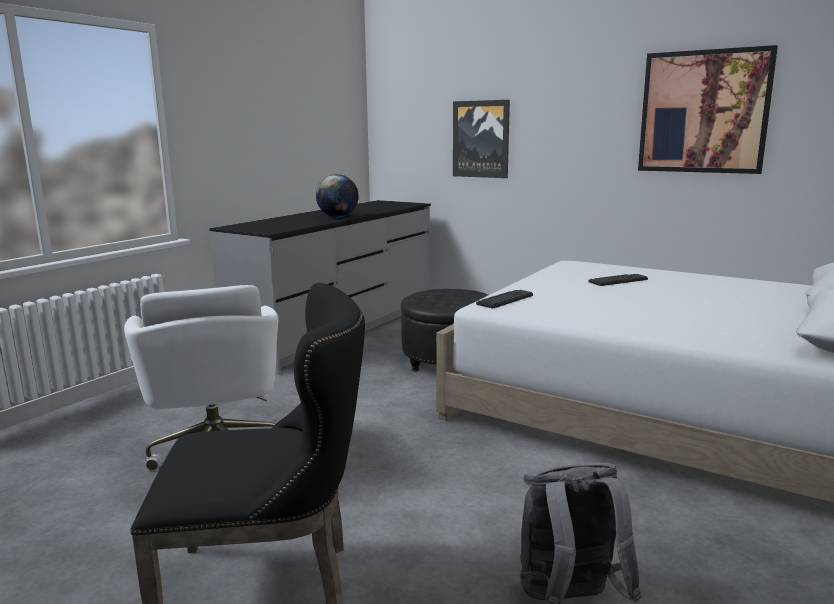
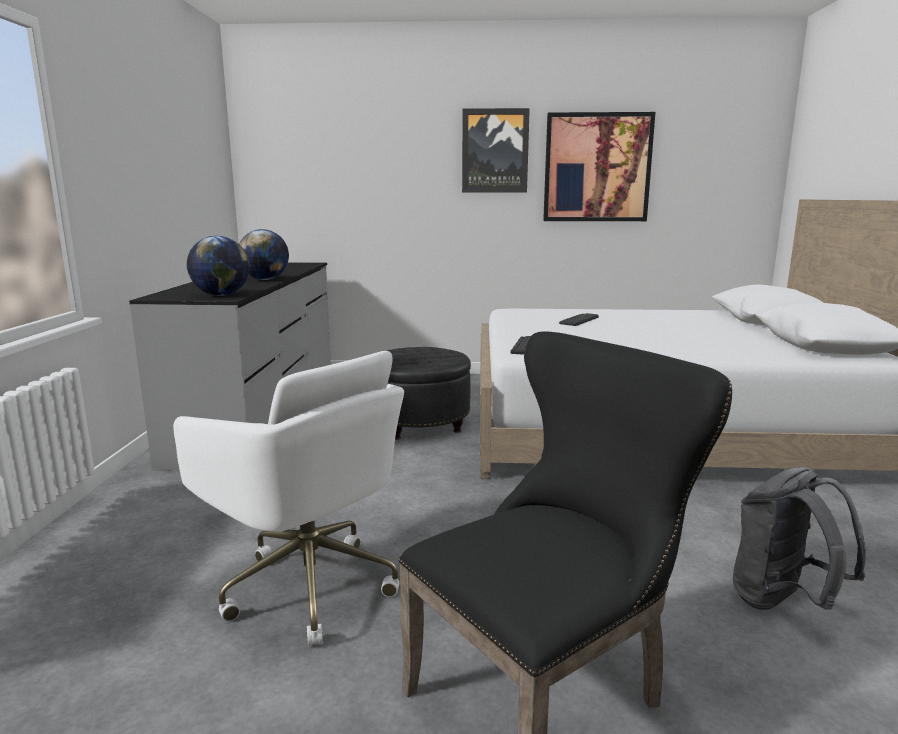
camera: 30 degrees left, 0 degrees up
picture [453,100,510,178] -> picture moved to [462,108,530,192]
none -> globe [187,236,250,296]

